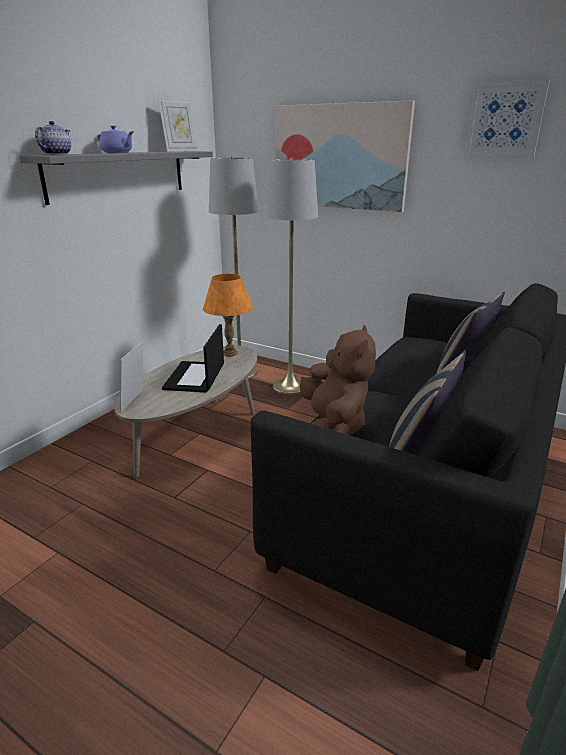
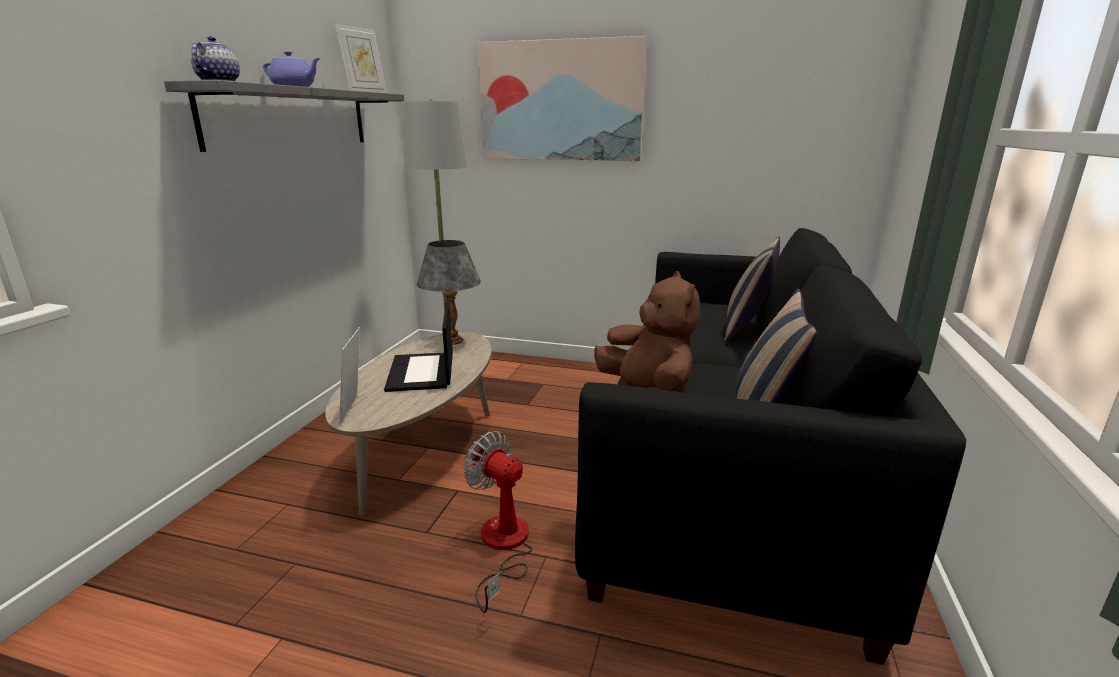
camera: 15 degrees left, 5 degrees down
orange table lamp [203,274,253,357] -> grey table lamp [417,240,481,345]
grey floor lamp [265,158,318,395] -> none
picture [465,79,550,157] -> none
none -> fan [463,431,532,613]

